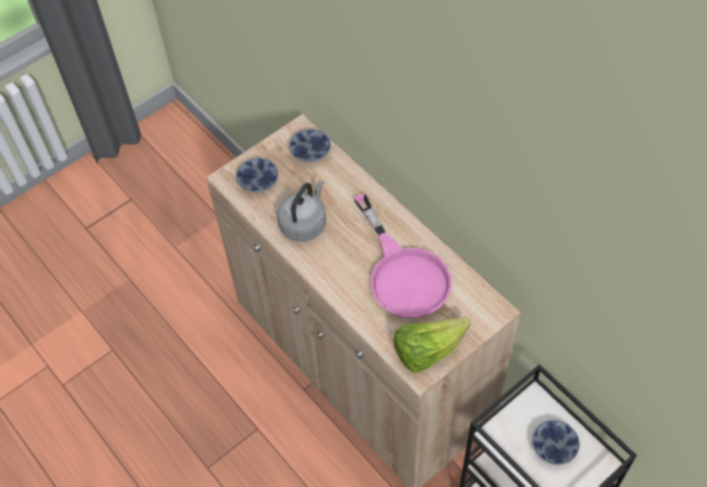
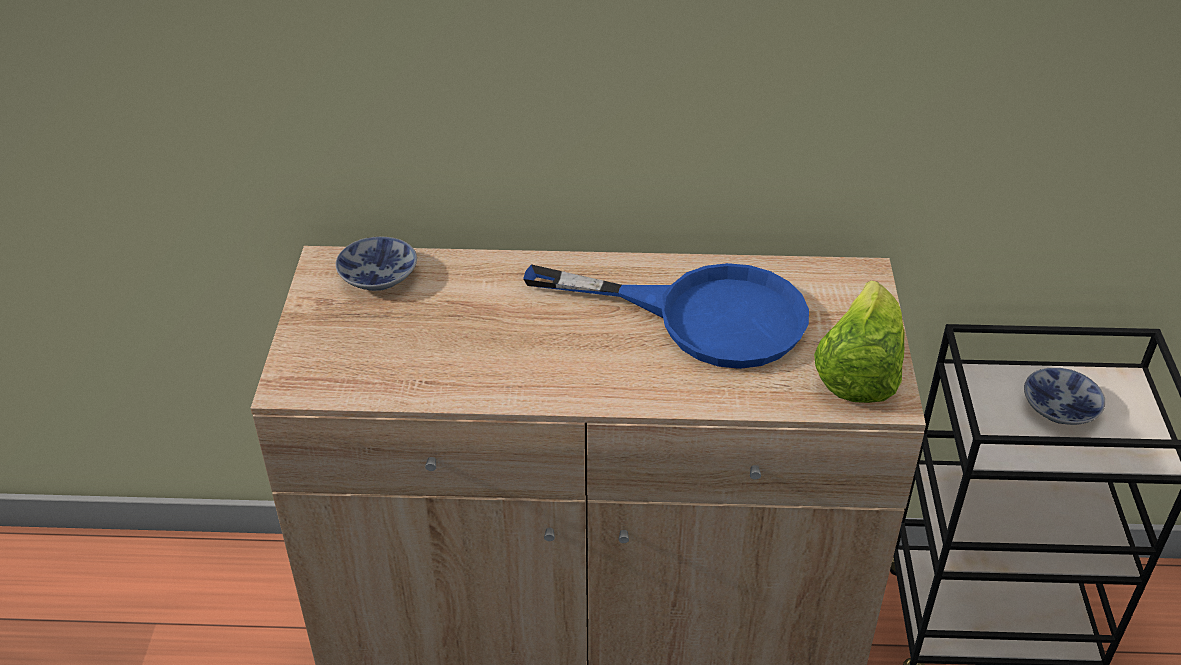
camera: 50 degrees left, 15 degrees down
bowl [236,158,278,193] -> none
grey kettle [277,180,326,242] -> none
pink frying pan [354,193,452,318] -> blue frying pan [523,263,809,369]

